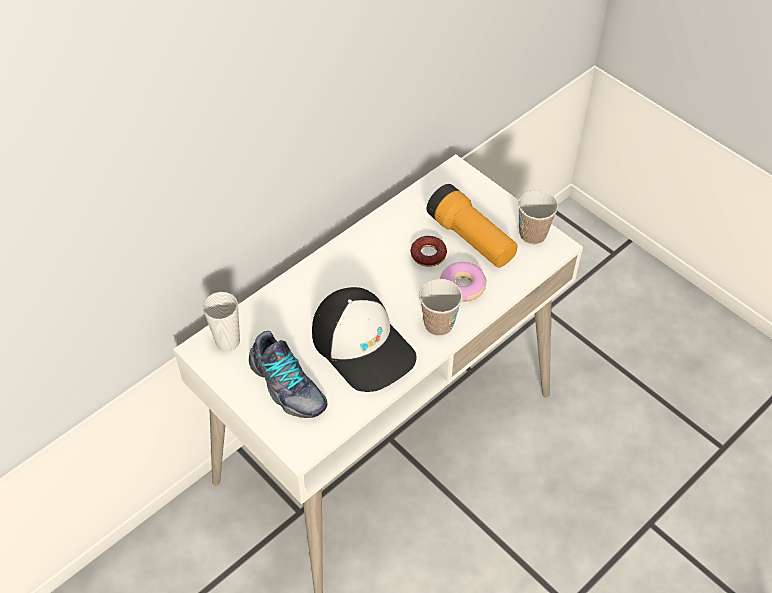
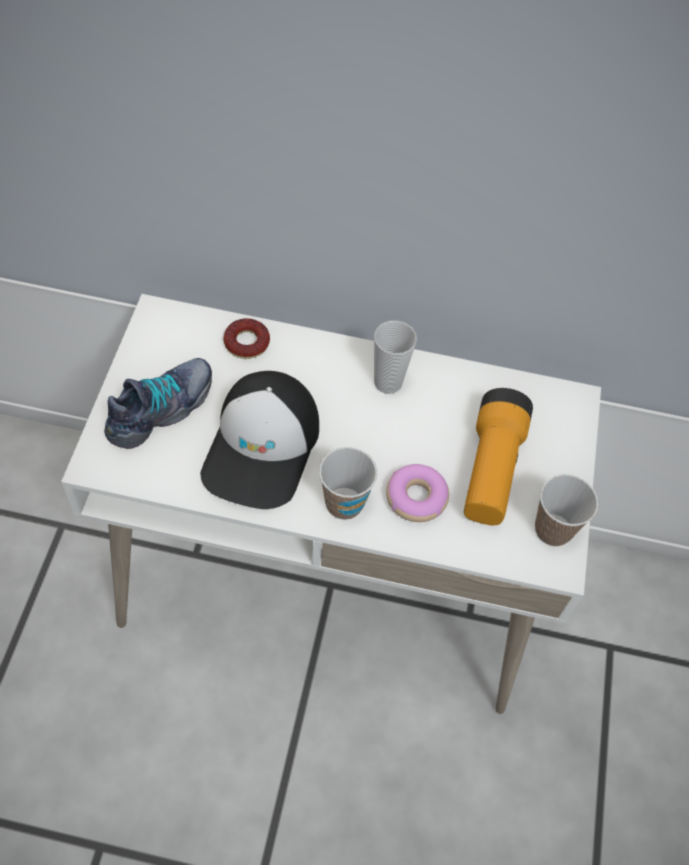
camera: 50 degrees right, 5 degrees up
cup [203,292,240,351] -> cup moved to [374,320,417,394]
shoe [249,331,327,418] -> shoe turned 150 degrees counterclockwise [104,358,212,449]
donut [410,236,447,267] -> donut moved to [223,318,270,359]

